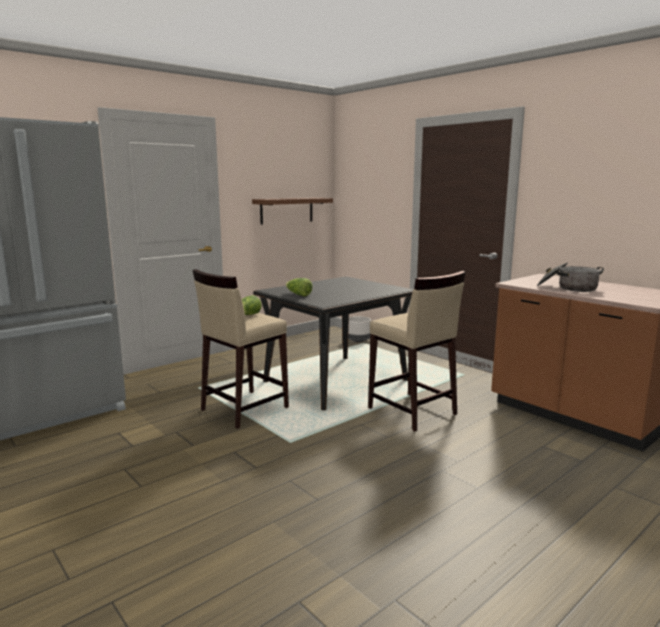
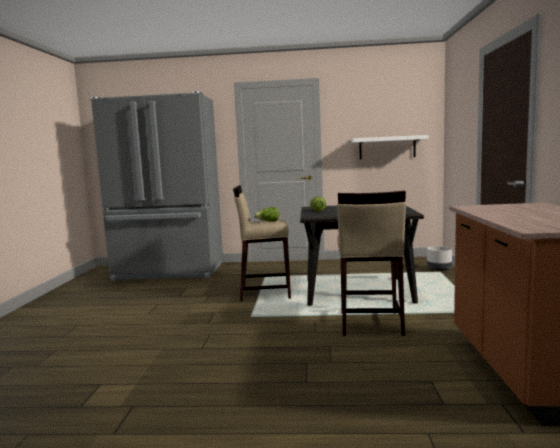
camera: 45 degrees right, 5 degrees down
brown shelf [252,198,333,225] -> white shelf [352,135,429,159]
cooking pot [537,263,604,292] -> none

